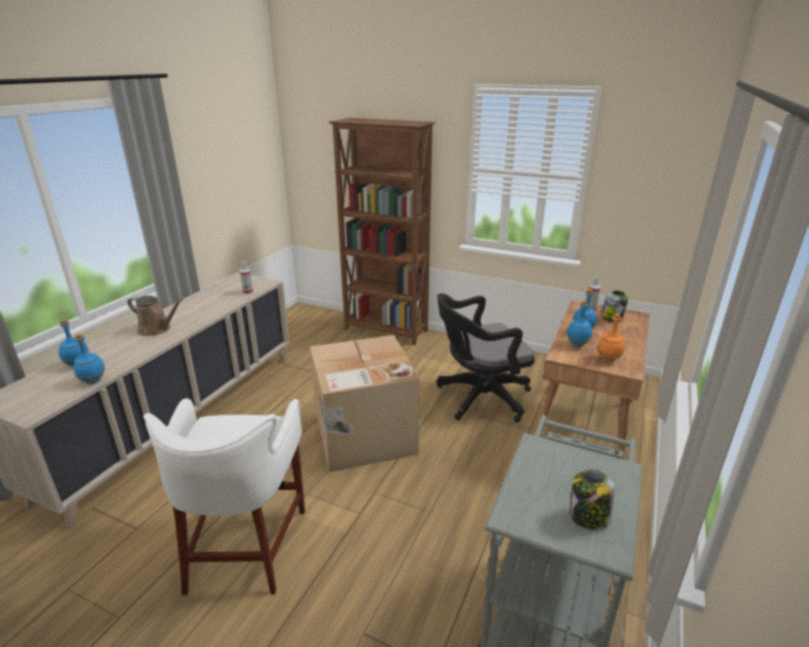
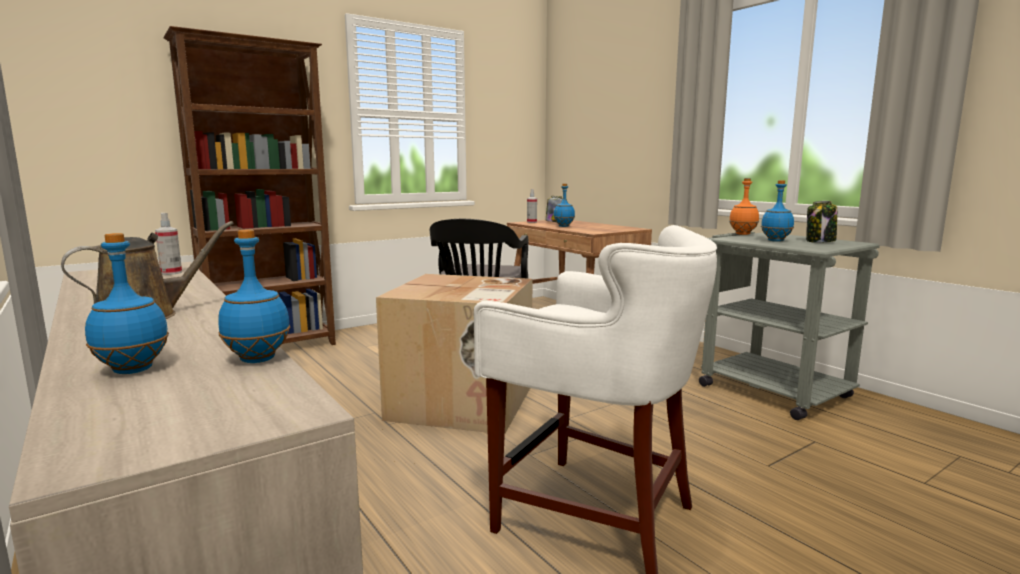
camera: 60 degrees left, 15 degrees down
blue bottle [567,300,592,347] -> blue bottle moved to [761,180,794,242]
orange bottle [597,314,625,362] -> orange bottle moved to [729,178,759,235]

